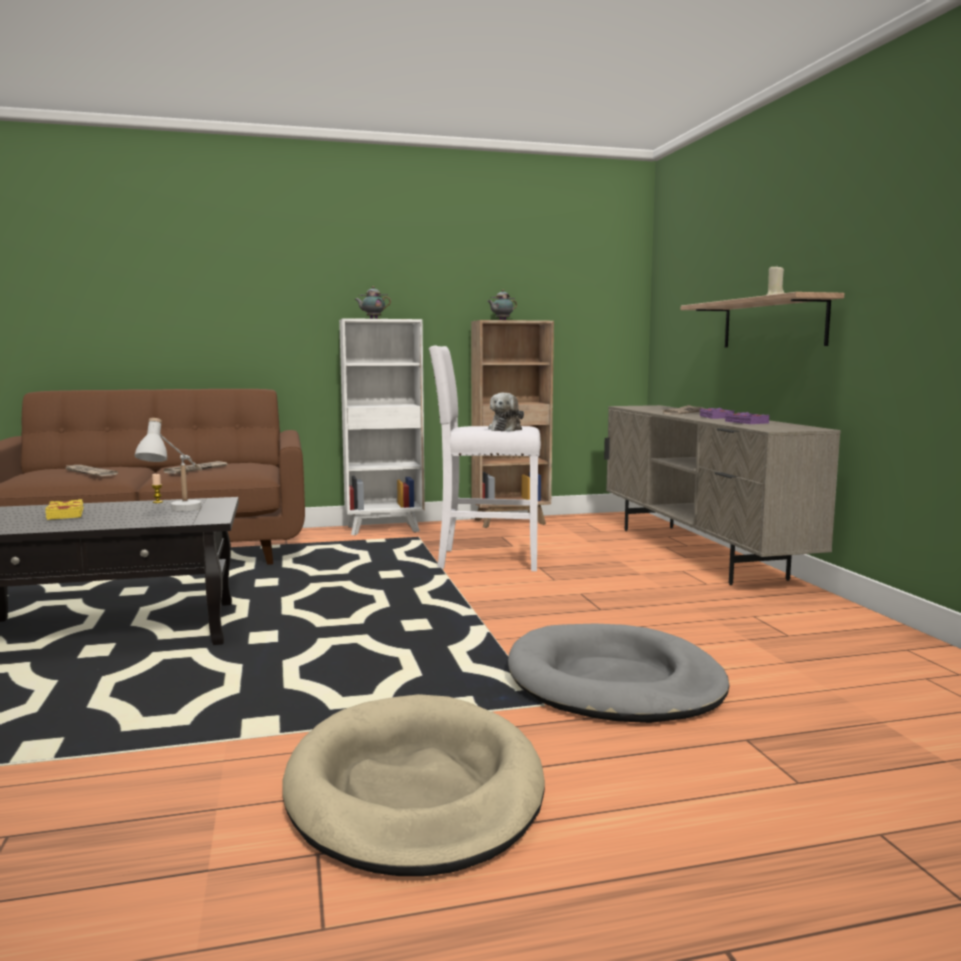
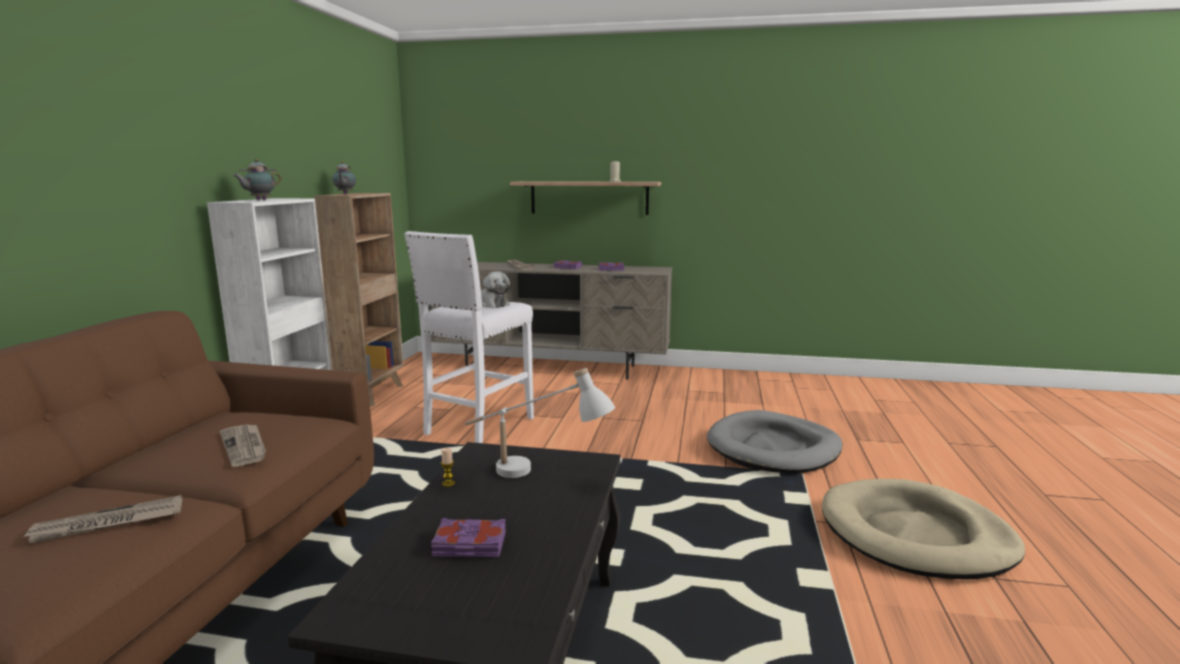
camera: 65 degrees left, 5 degrees up
yellow book [45,499,84,520] -> purple book [431,518,506,557]

